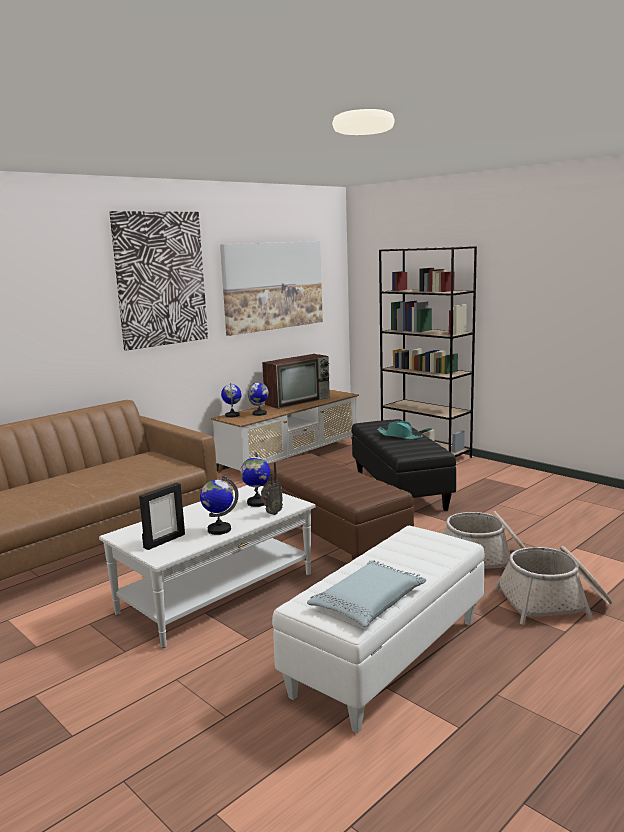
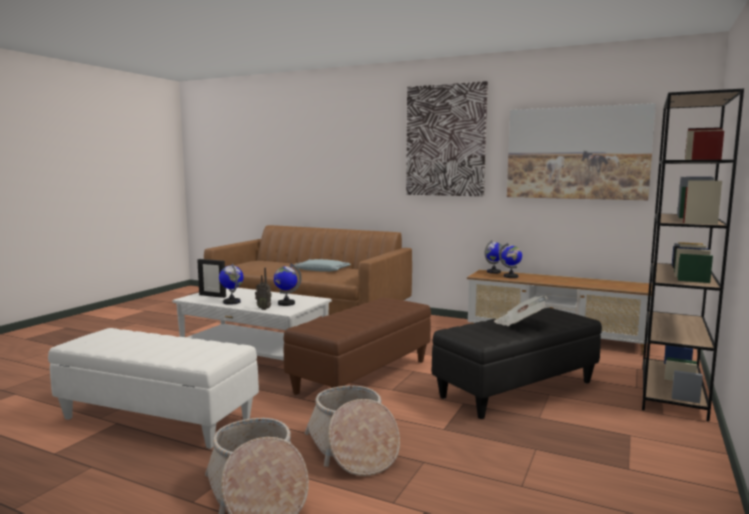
camera: 70 degrees right, 5 degrees down
television [262,354,330,409] -> none
blue pillow [307,560,426,627] -> blue pillow moved to [295,259,351,272]
turquoise hat [377,421,423,439] -> newspaper [494,296,549,326]

